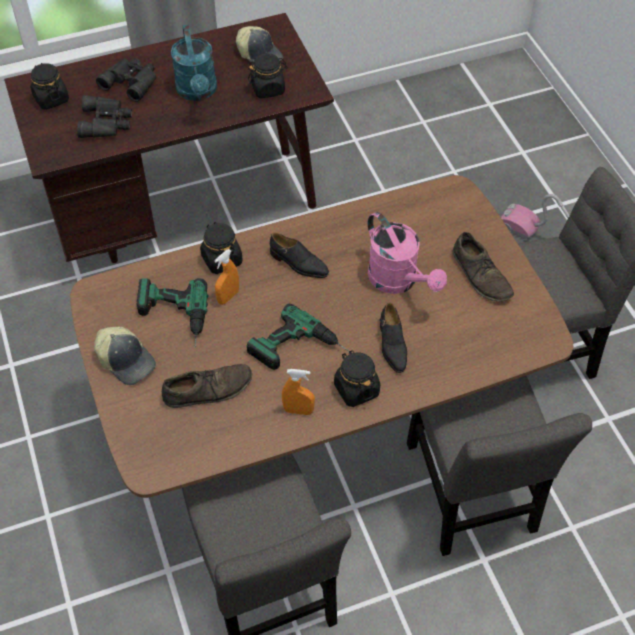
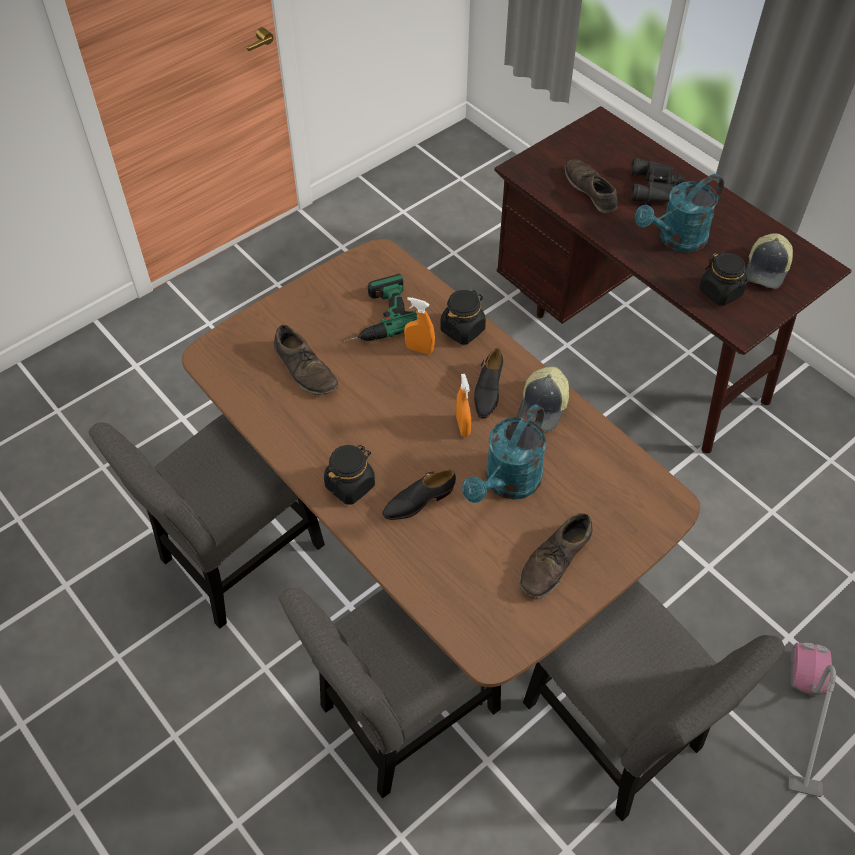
camera: 70 degrees right, 0 degrees up
black jar [30,63,69,110] -> none
black binoculars [77,95,132,138] -> brown shoe [565,159,618,213]
cap [94,327,156,385] -> cap moved to [517,367,569,431]
power drill [247,304,349,370] -> none
orange spray bottle [282,369,315,415] -> orange spray bottle moved to [456,374,471,437]
pink watering can [367,212,447,294] -> turquoise watering can [462,404,546,503]

